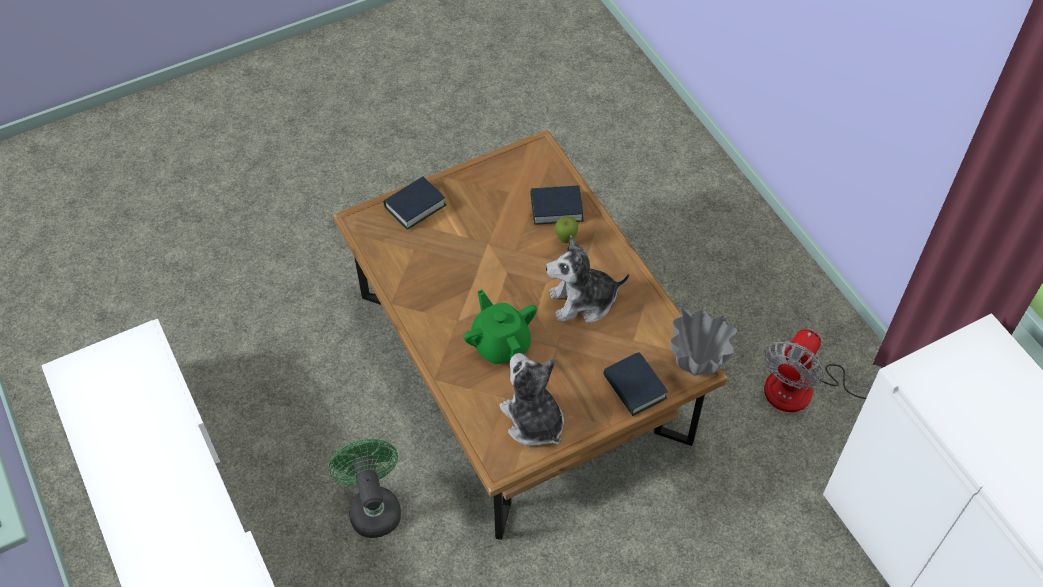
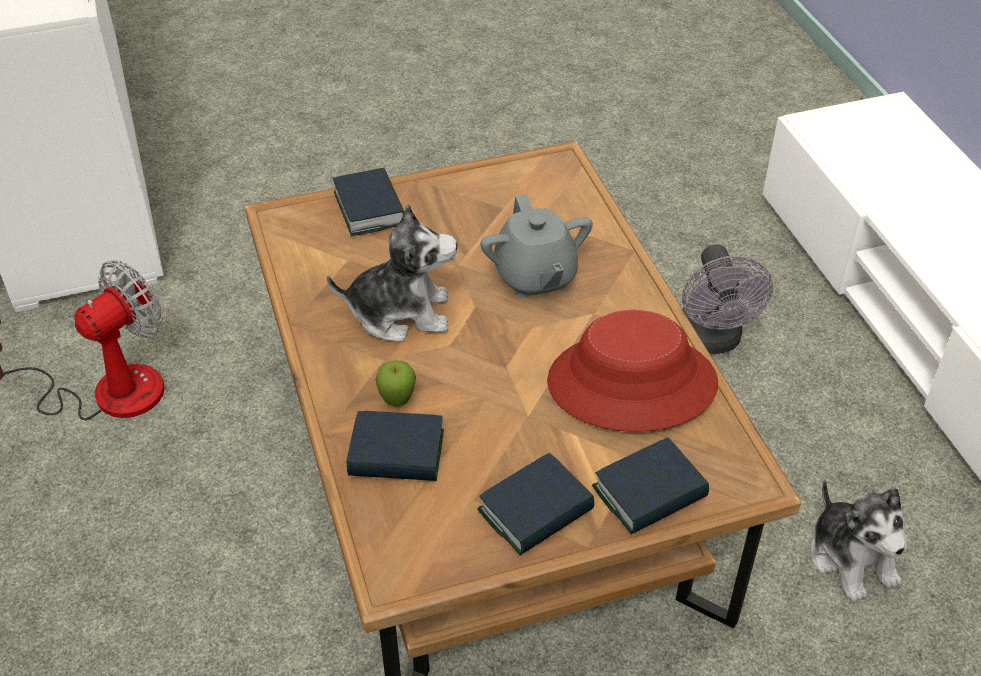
camera: 170 degrees left, 10 degrees down
green fan [328,439,401,538] -> grey fan [682,244,773,354]
green teapot [463,289,537,364] -> grey teapot [480,194,593,298]
plush toy [500,353,564,446] -> plush toy moved to [810,479,908,603]
grey vase [671,308,737,375] -> none
none -> book [477,453,595,555]
none -> red hat [547,310,718,432]

